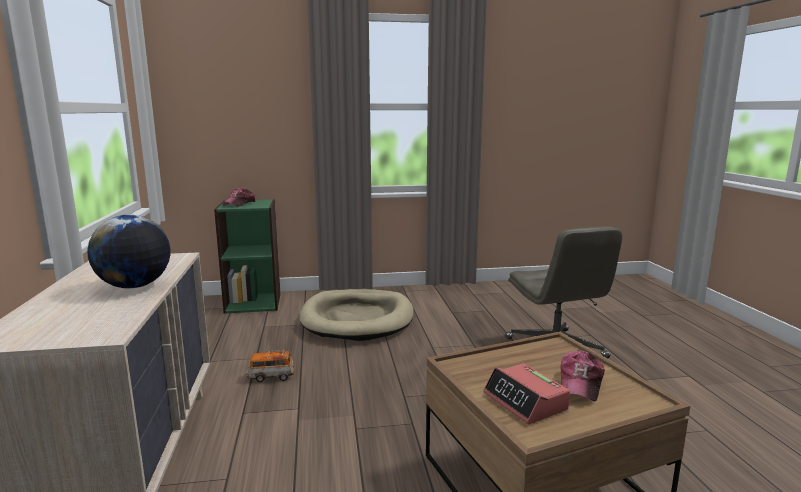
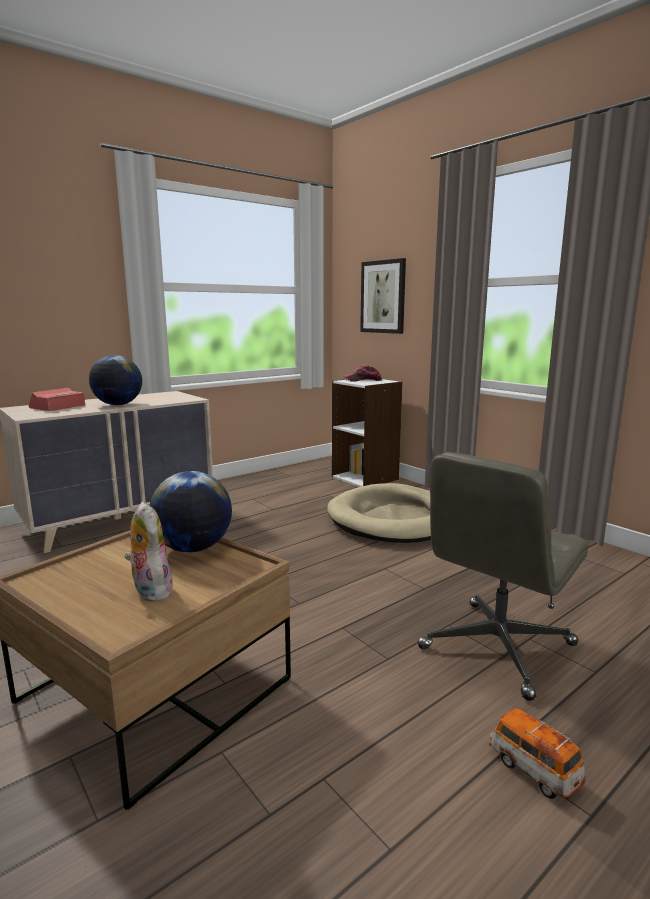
camera: 60 degrees right, 0 degrees up
green bookcase [214,199,281,314] -> white bookcase [332,379,403,487]
toy car [247,350,295,382] -> toy car moved to [489,708,586,800]
alarm clock [483,363,570,424] -> alarm clock moved to [29,388,85,411]
cap [561,351,605,402] -> plush toy [125,502,173,602]
none -> globe [149,471,232,552]
none -> picture [360,258,406,334]

